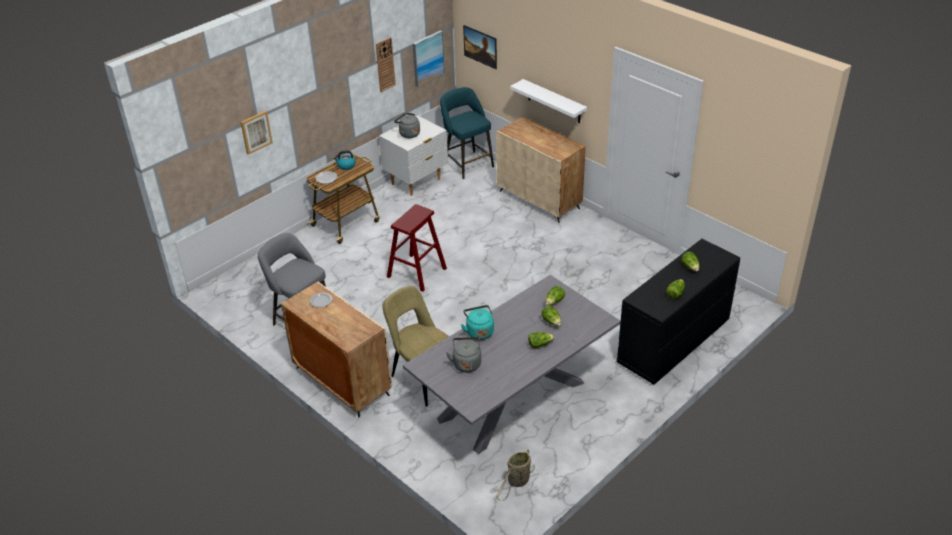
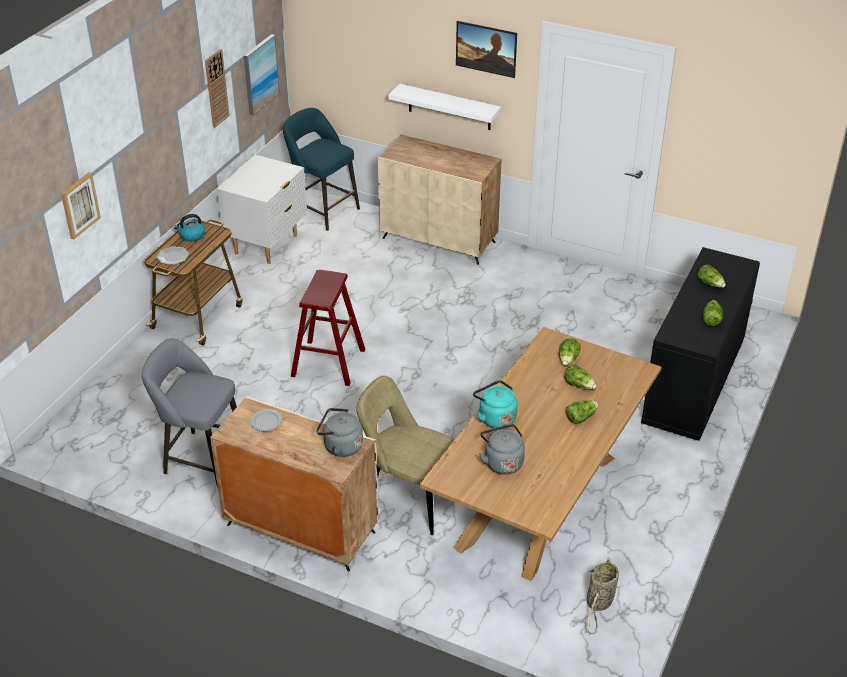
camera: 20 degrees left, 0 degrees up
grey kettle [394,113,420,138] -> grey kettle moved to [316,408,363,457]
grey dining table [403,275,621,454] -> brown dining table [420,327,662,581]
picture [463,25,497,69] -> picture moved to [456,21,517,78]

